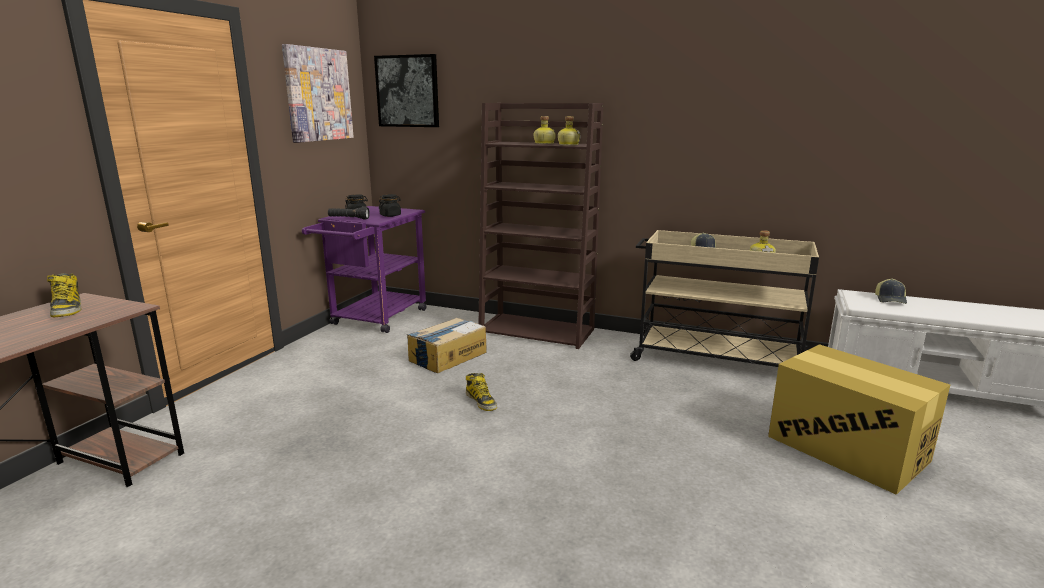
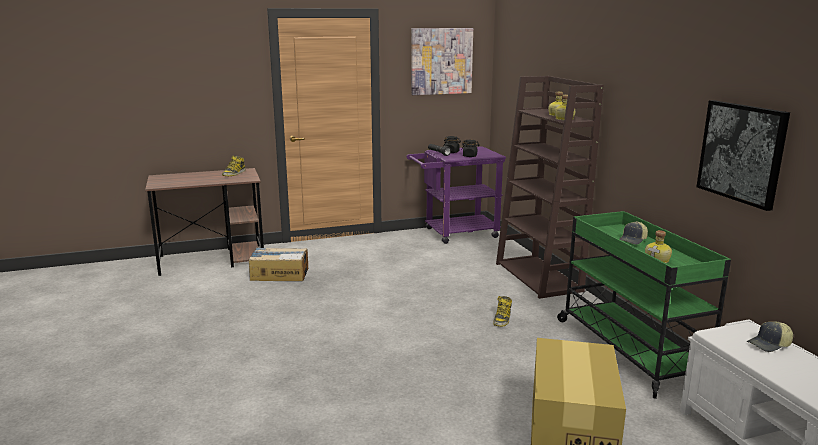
camera: 50 degrees right, 0 degrees up
picture [374,54,439,127] -> picture moved to [696,100,790,211]
cardboard box [406,318,487,373] -> cardboard box moved to [249,248,308,281]
boot [466,373,497,411] -> boot moved to [493,296,512,327]
beige cart [630,230,819,367] -> green cart [557,211,731,399]

